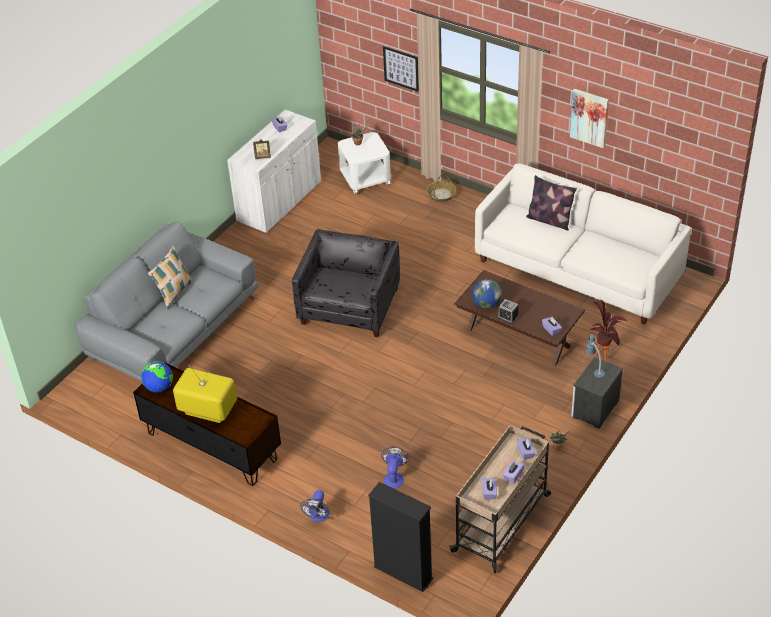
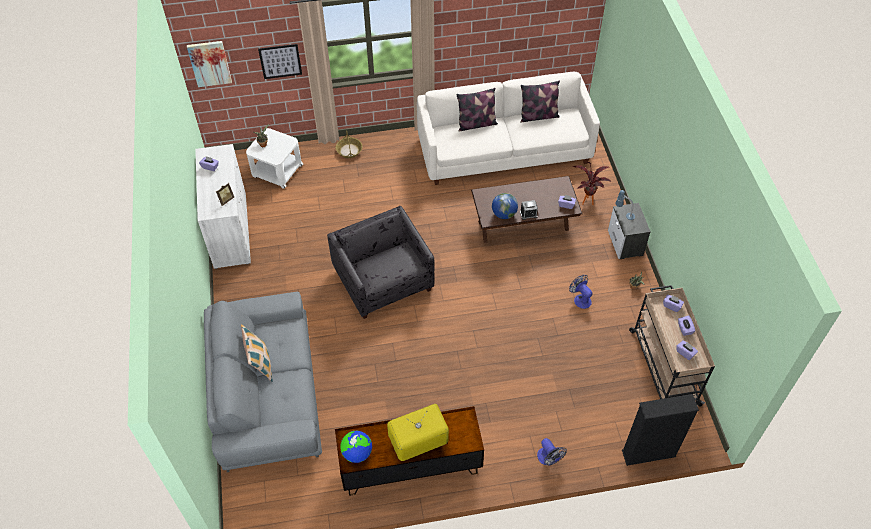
camera: 45 degrees left, 10 degrees up
fan [381,446,409,489] -> fan moved to [569,275,592,309]
picture [570,89,609,148] -> picture moved to [187,41,232,87]
none -> pillow [520,81,560,122]

